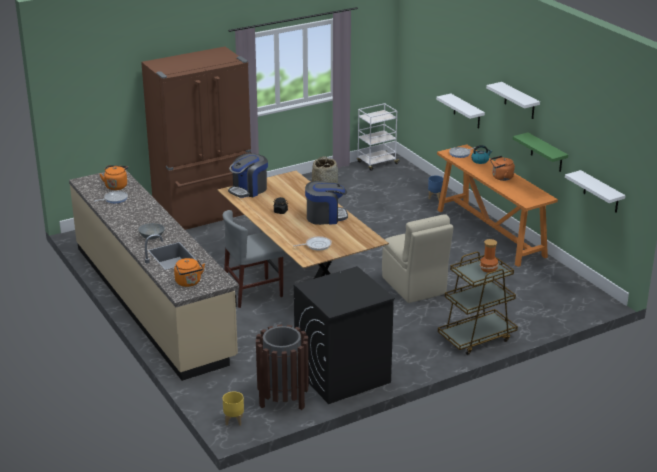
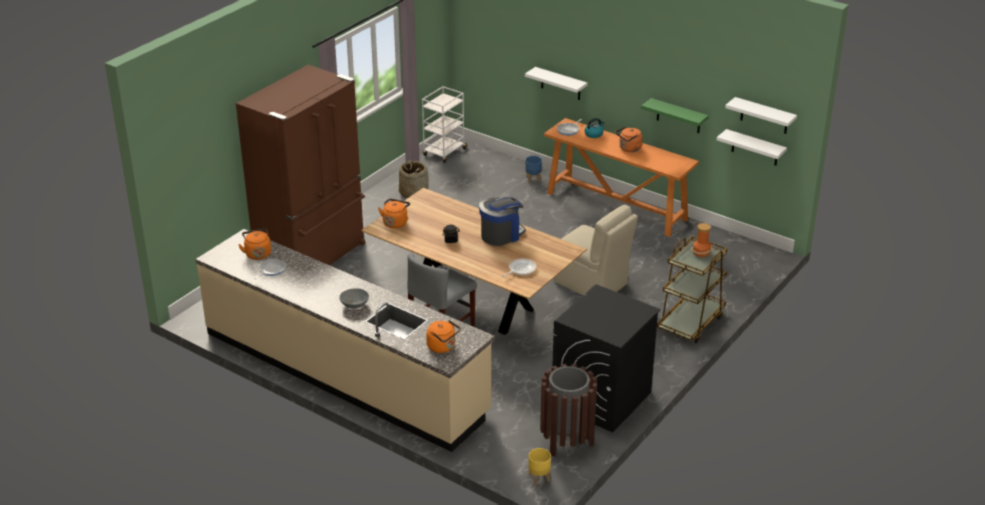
camera: 25 degrees left, 5 degrees up
coffee machine [228,153,268,198] -> orange kettle [378,199,410,228]
white shelf [486,82,540,119] -> white shelf moved to [725,97,797,134]

